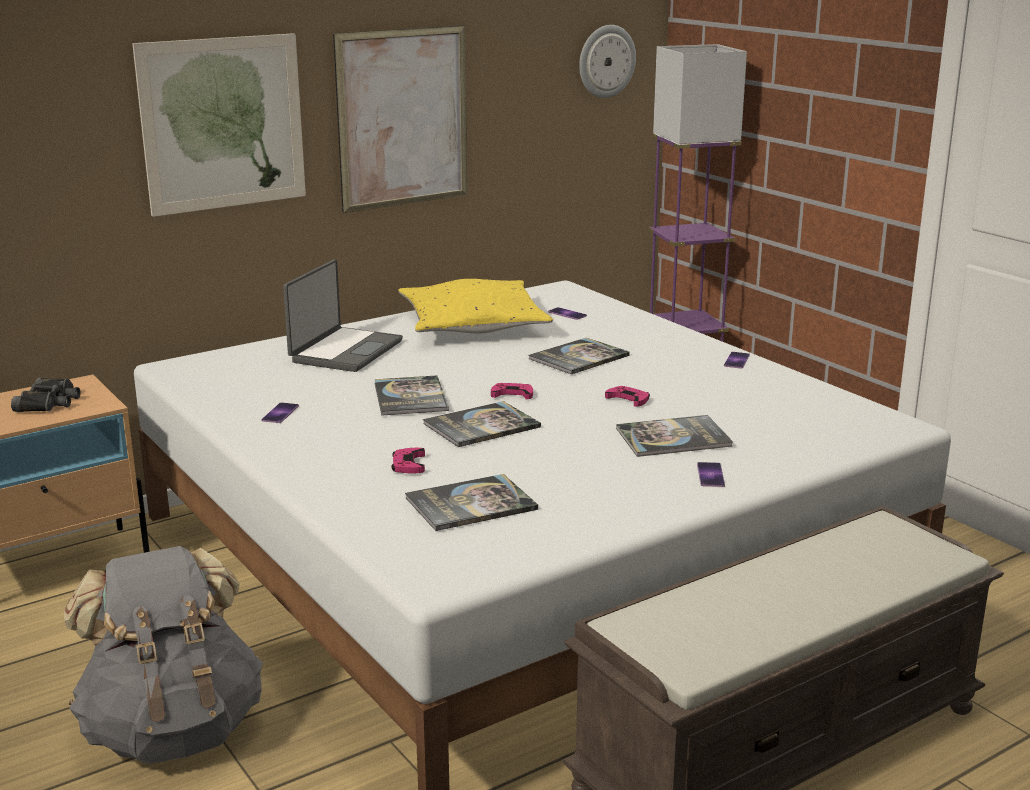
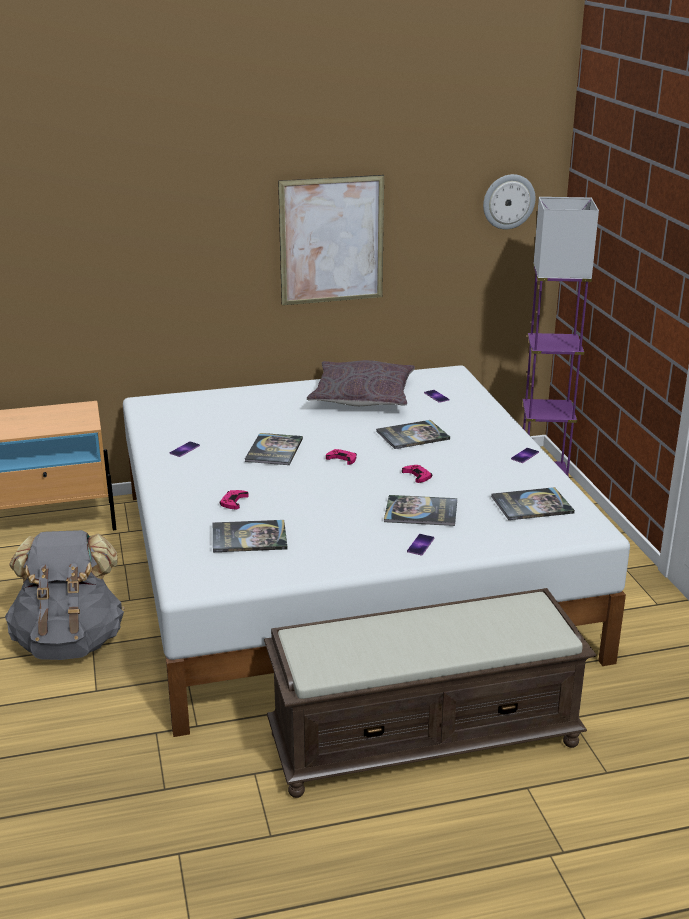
camera: 20 degrees right, 5 degrees up
black binoculars [11,378,80,412] -> none
picture [132,33,306,217] -> none
laptop [283,259,403,372] -> none
yellow pillow [398,279,553,333] -> grey pillow [307,360,415,406]
book [423,401,541,447] -> book moved to [491,487,575,520]

